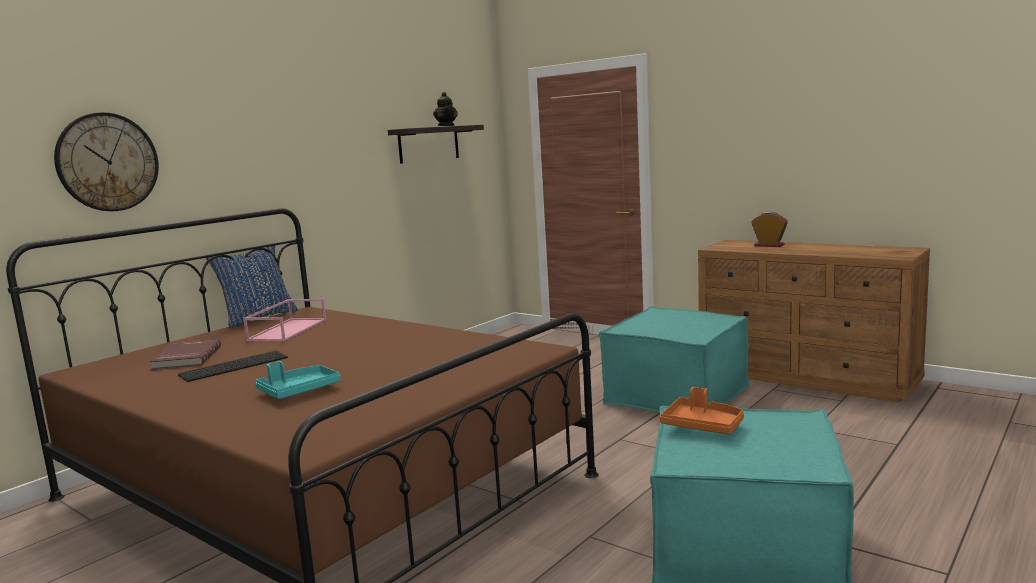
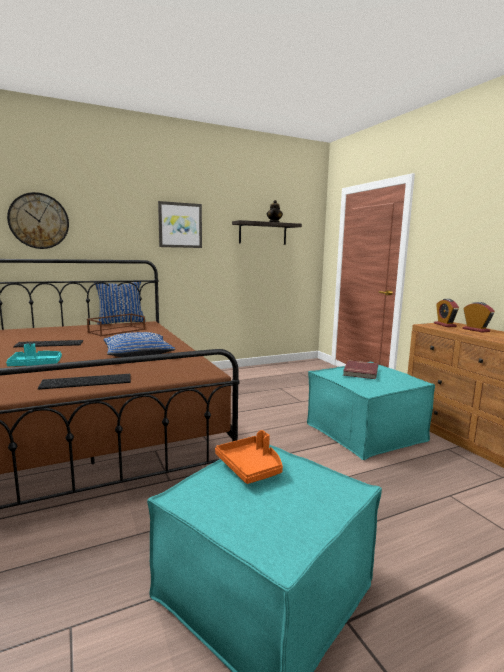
camera: 25 degrees right, 0 degrees up
red book [150,340,221,369] -> red book moved to [343,360,378,379]
pink tray [243,299,326,342] -> brown tray [87,314,145,336]
none -> keyboard [38,374,131,390]
none -> blue pillow [104,332,175,357]
none -> picture [158,201,202,248]
none -> alarm clock [434,299,459,327]

